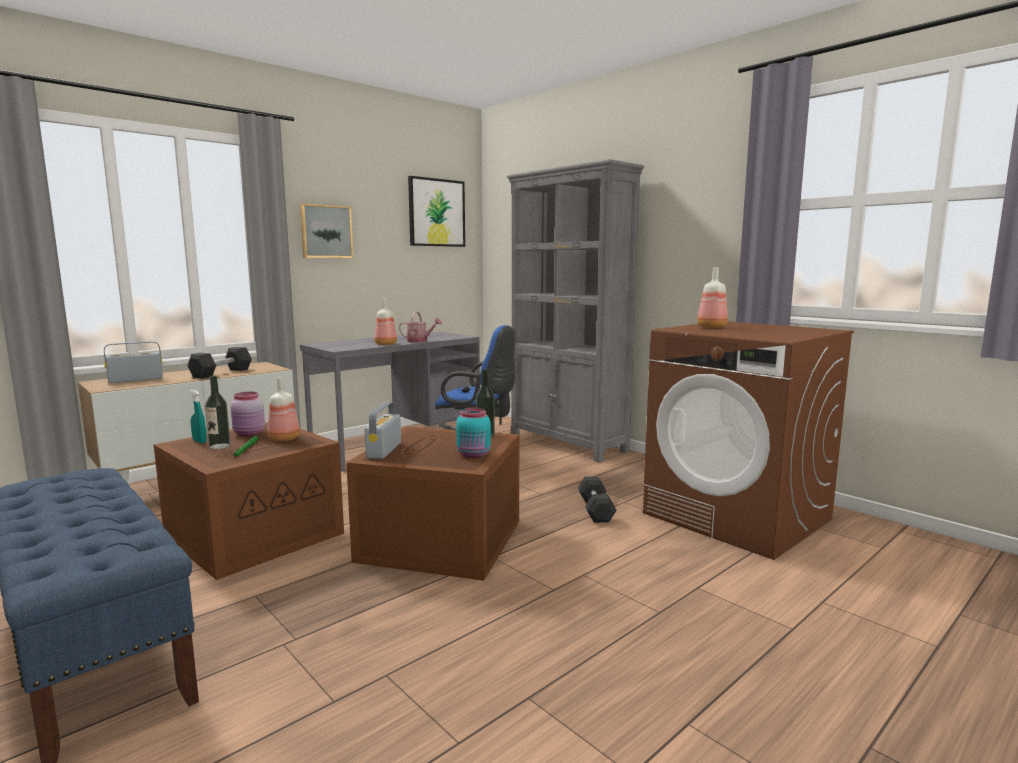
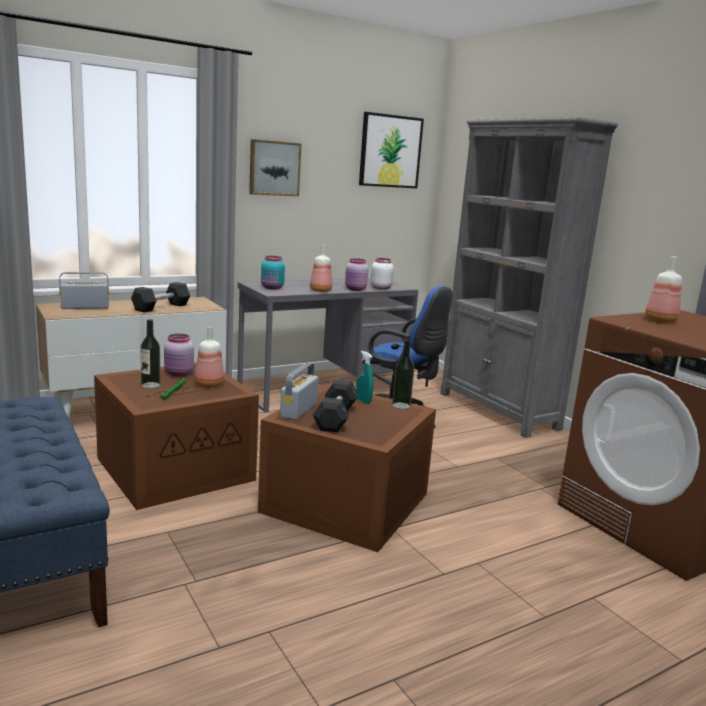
camera: 10 degrees right, 5 degrees up
turquoise spray bottle [190,390,207,444] -> turquoise spray bottle moved to [356,351,373,404]
watering can [399,311,442,342] -> pink jar [345,258,368,291]
turquoise jar [456,408,491,458] -> turquoise jar moved to [261,256,285,290]
grey dumbbell [578,476,617,523] -> grey dumbbell moved to [313,379,358,433]
none -> white jar [371,258,394,290]

